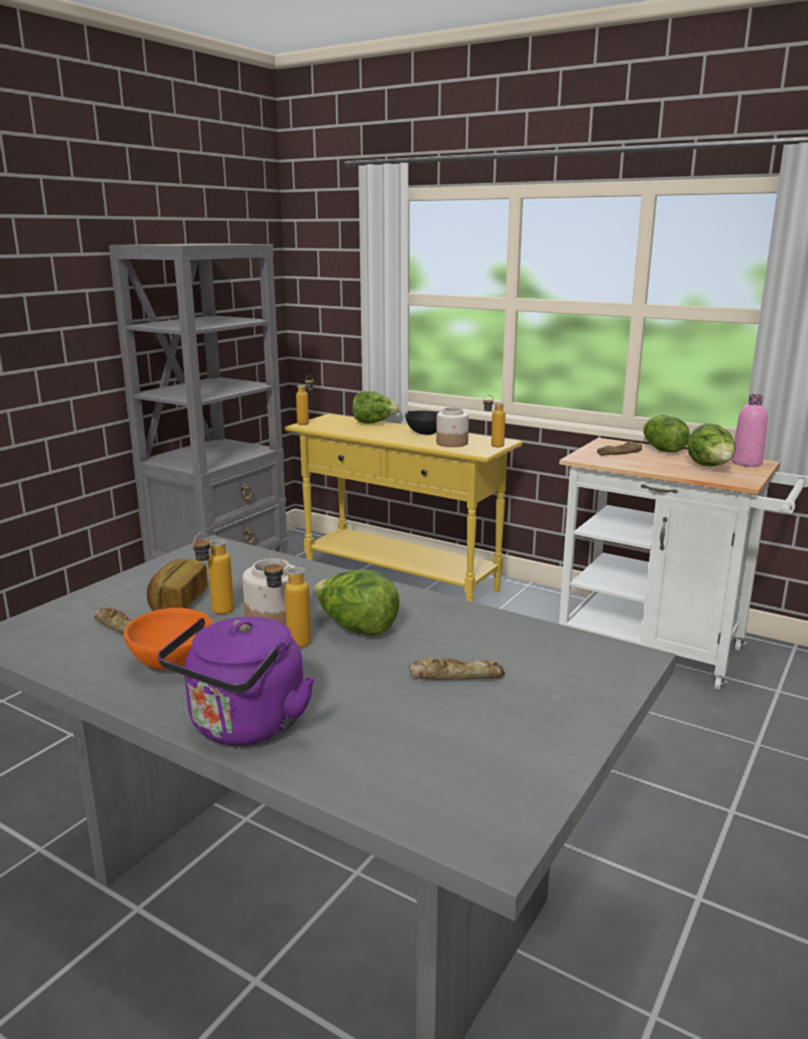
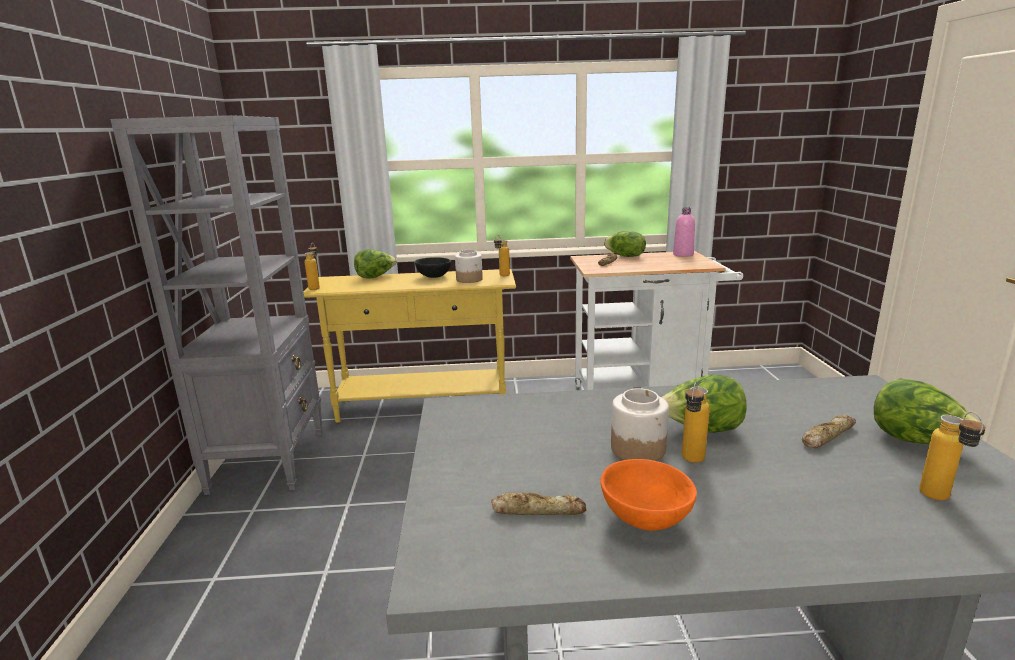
camera: 35 degrees left, 0 degrees up
bread [147,559,208,611] -> none
purple kettle [158,617,314,746] -> none
bottle [193,532,234,614] -> bottle moved to [919,412,986,500]
lettuce [688,423,736,467] -> lettuce moved to [874,378,985,444]

